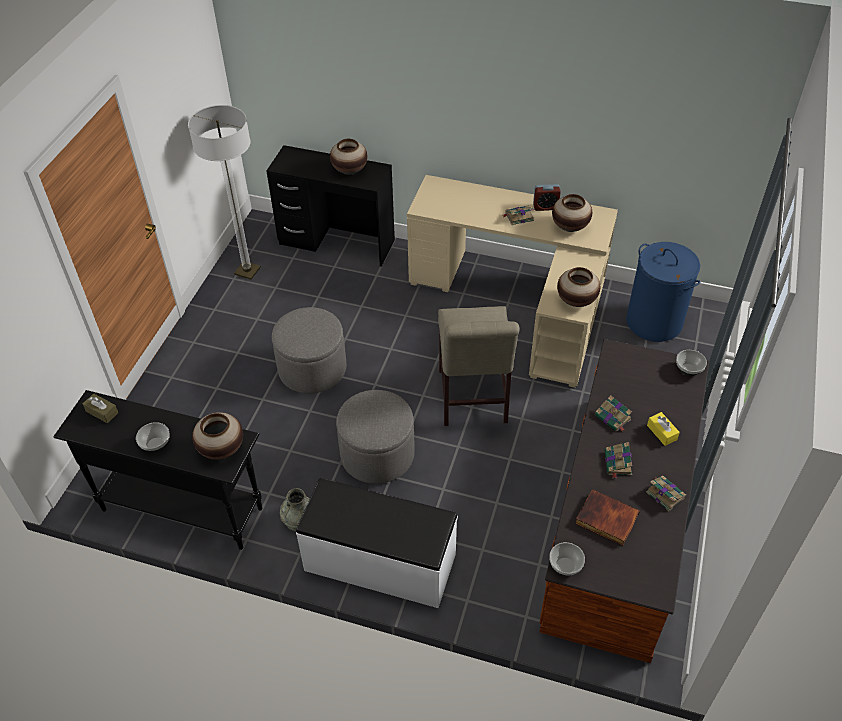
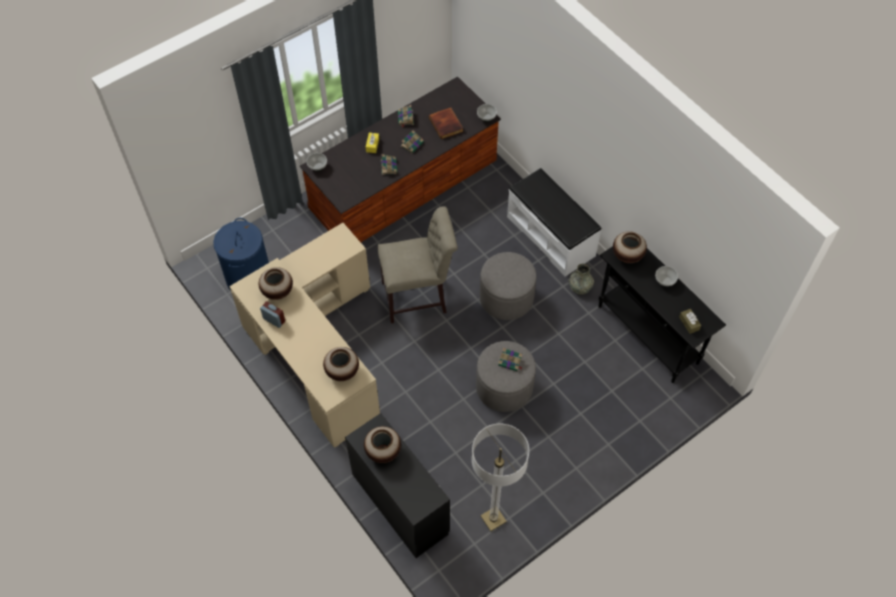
camera: 145 degrees left, 10 degrees up
beige chair [438,306,519,426] -> beige chair turned 45 degrees clockwise [378,206,458,324]
book [503,205,534,225] -> book moved to [498,348,523,371]
vase [557,267,600,307] -> vase moved to [323,347,359,381]

